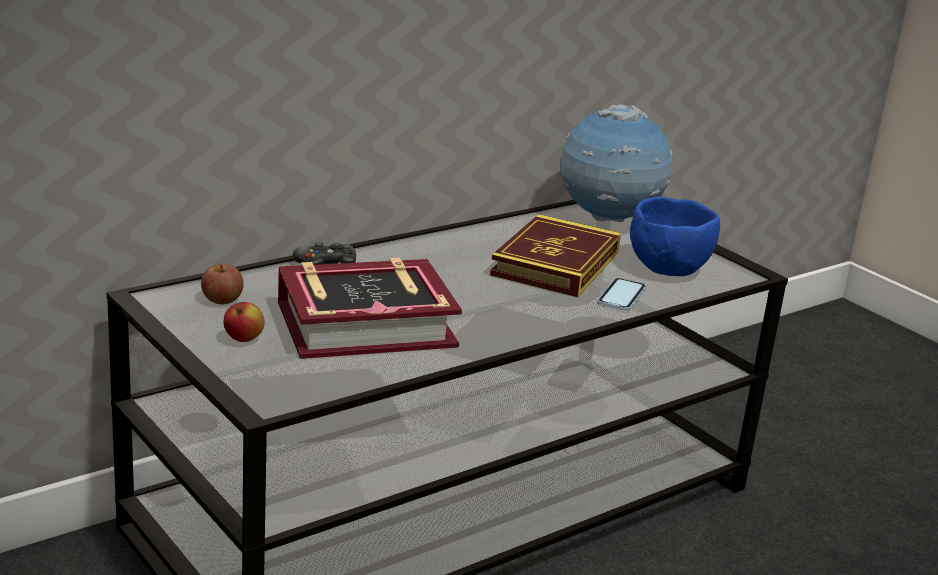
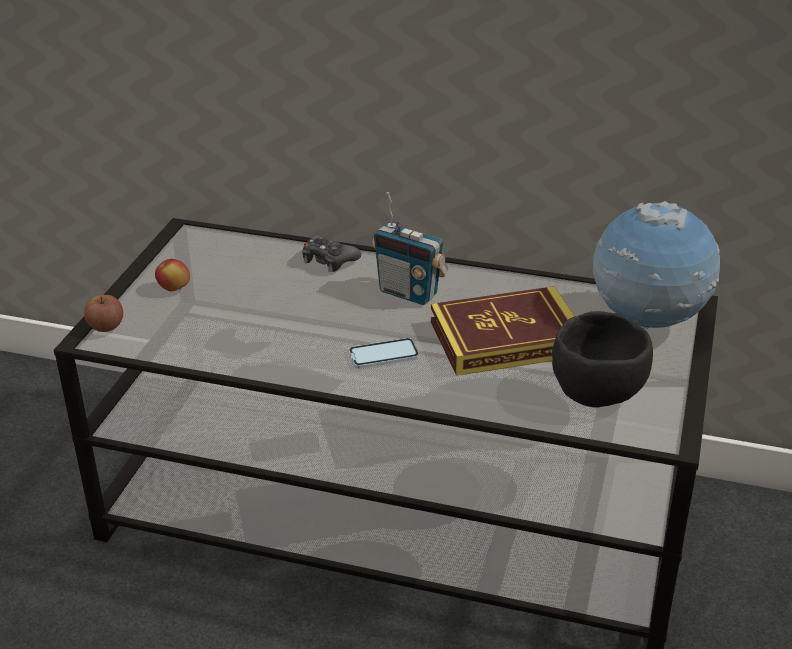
camera: 55 degrees right, 10 degrees up
apple [201,264,243,304] -> apple moved to [84,295,123,332]
book [278,258,462,359] -> none
phone [597,278,646,311] -> phone moved to [348,338,420,368]
blue bowl [630,196,720,276] -> black bowl [552,311,653,407]
none -> radio [372,192,448,305]

